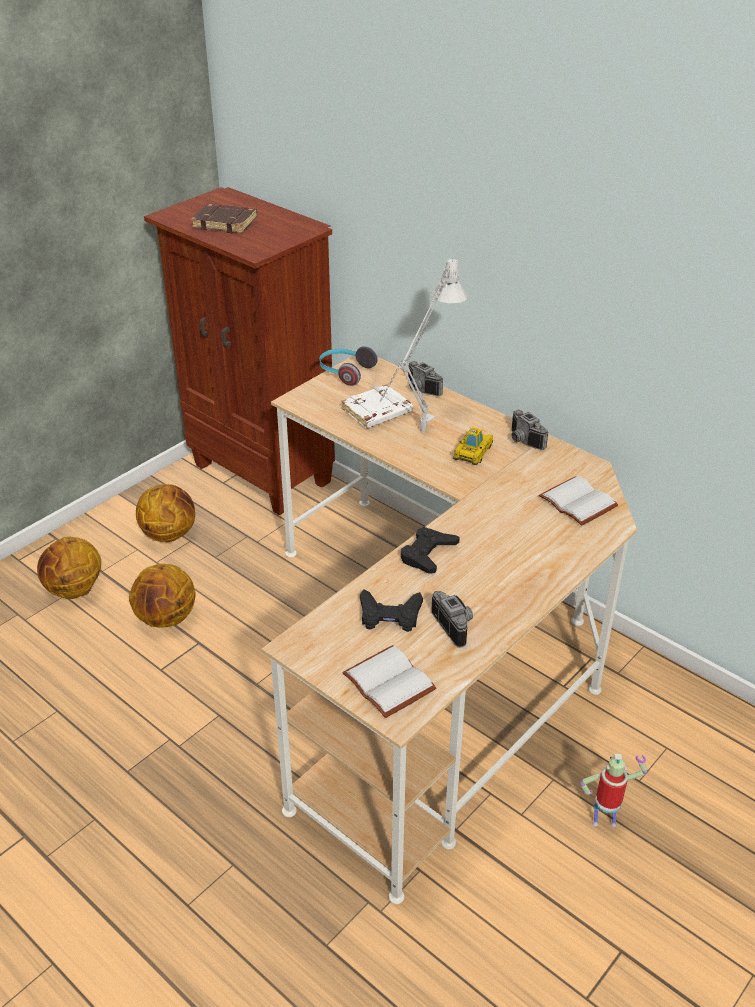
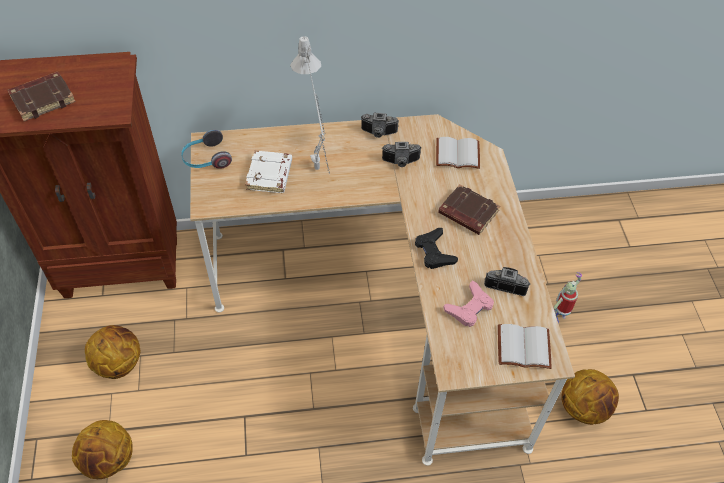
camera: 50 degrees left, 15 degrees up
basketball [129,564,195,628] -> basketball moved to [561,369,619,425]
black game controller [360,589,423,632] -> pink game controller [443,281,494,327]
camera [408,361,443,396] -> camera moved to [382,142,421,167]
toy car [453,427,493,465] -> none
none -> brown book [438,184,500,235]

